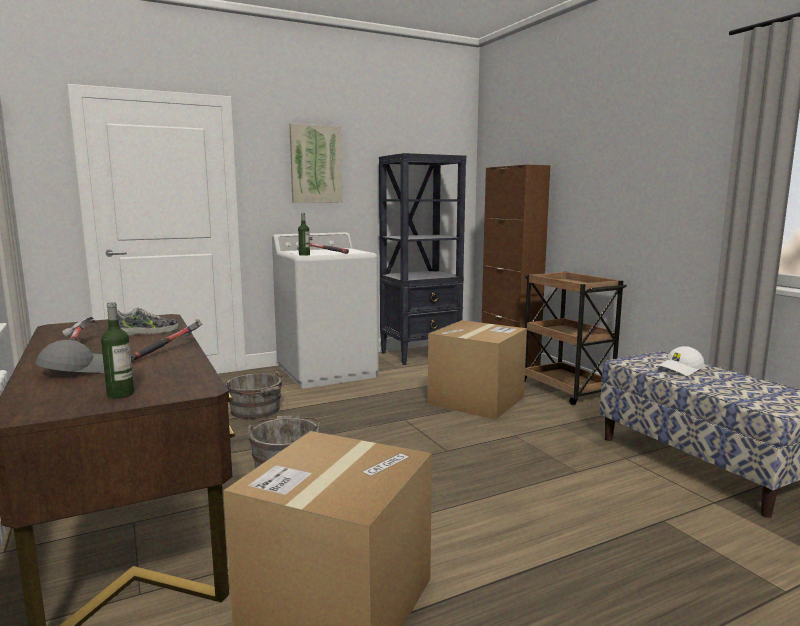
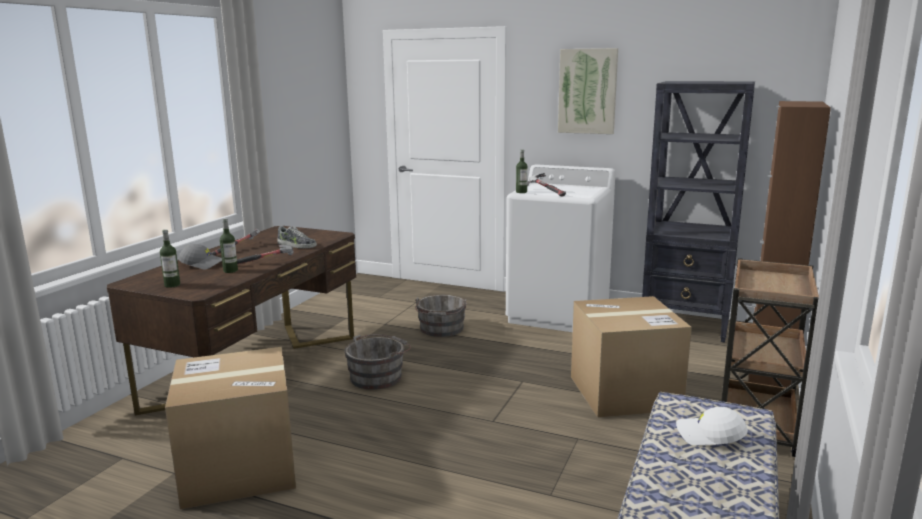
camera: 50 degrees right, 5 degrees up
none -> bottle [220,218,238,273]

